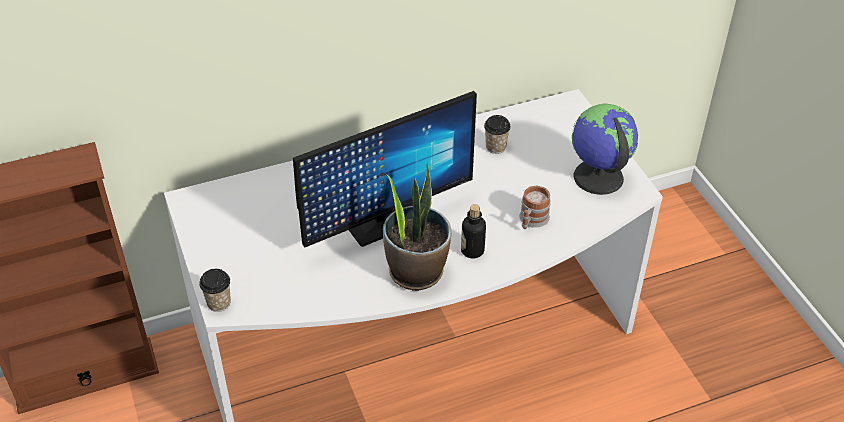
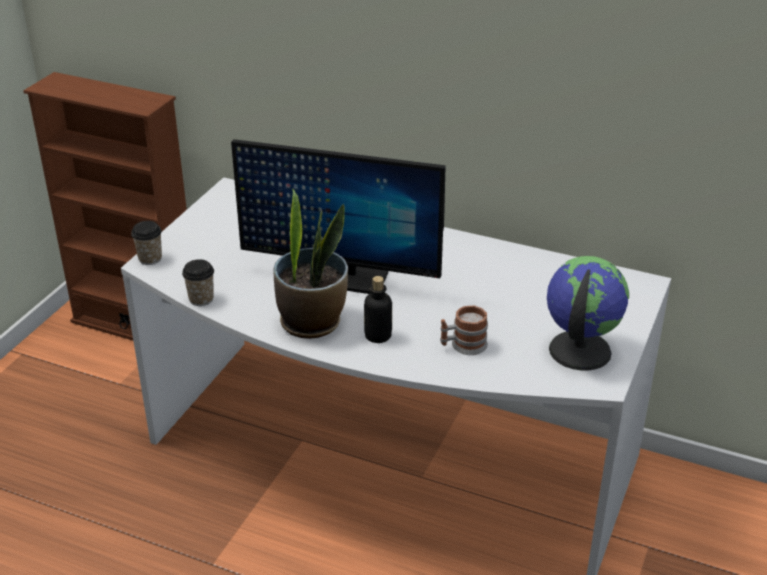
camera: 45 degrees right, 10 degrees down
cup [484,115,511,154] -> cup moved to [182,259,214,306]

